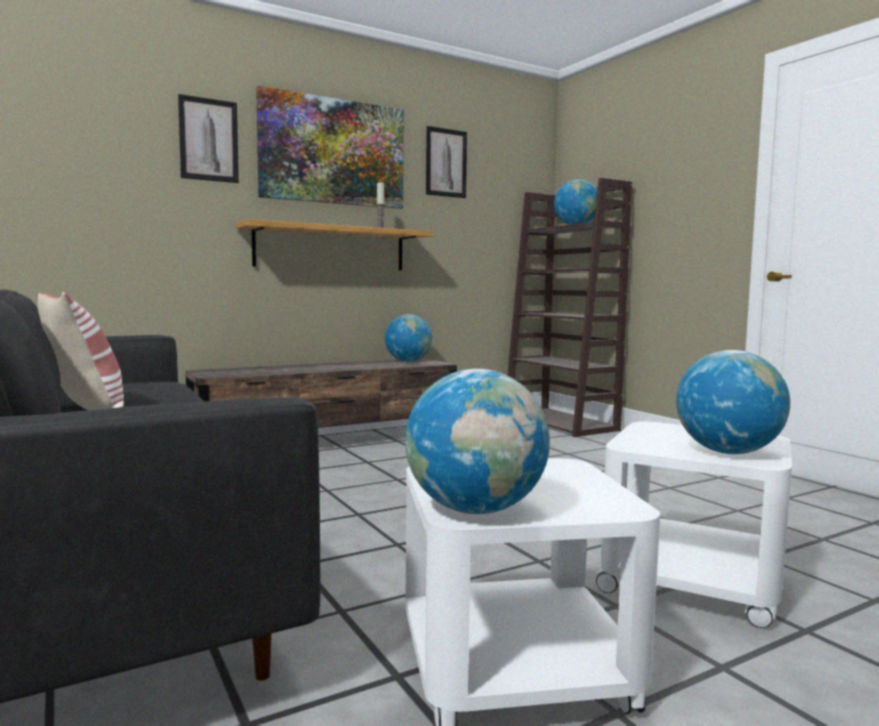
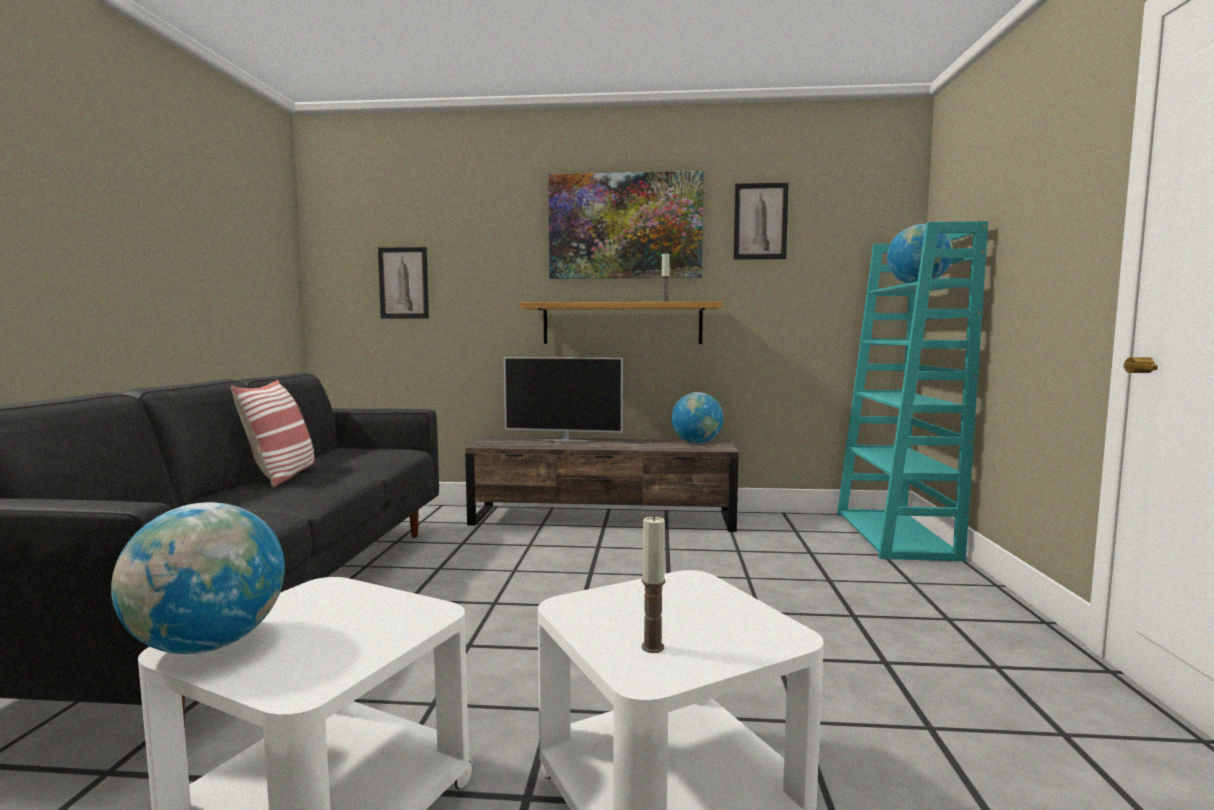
camera: 35 degrees right, 0 degrees up
picture [178,94,239,183] -> picture moved to [378,247,429,319]
brown bookcase [507,178,632,437] -> turquoise bookcase [837,221,988,561]
globe [676,350,790,454] -> candle [641,515,665,653]
none -> television [504,357,623,442]

